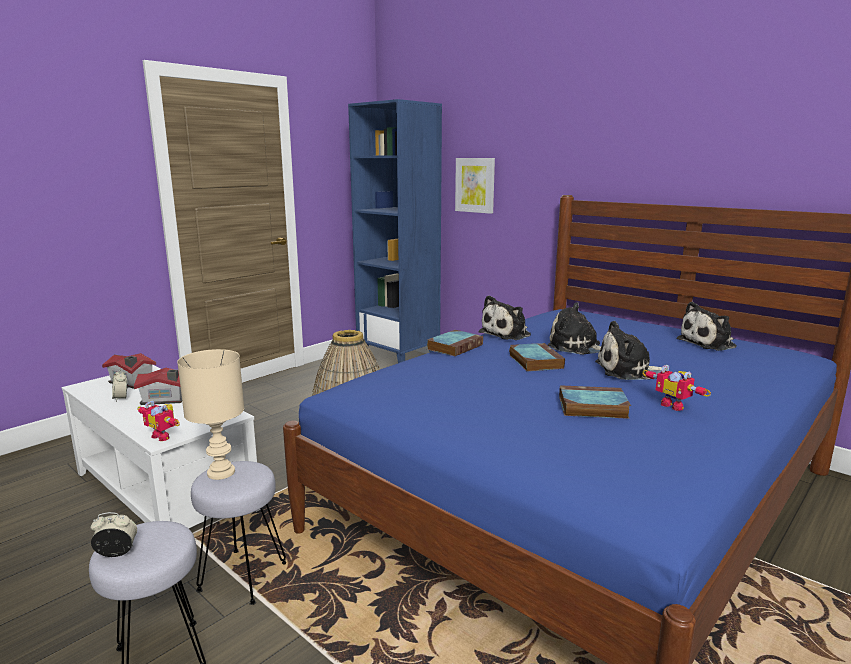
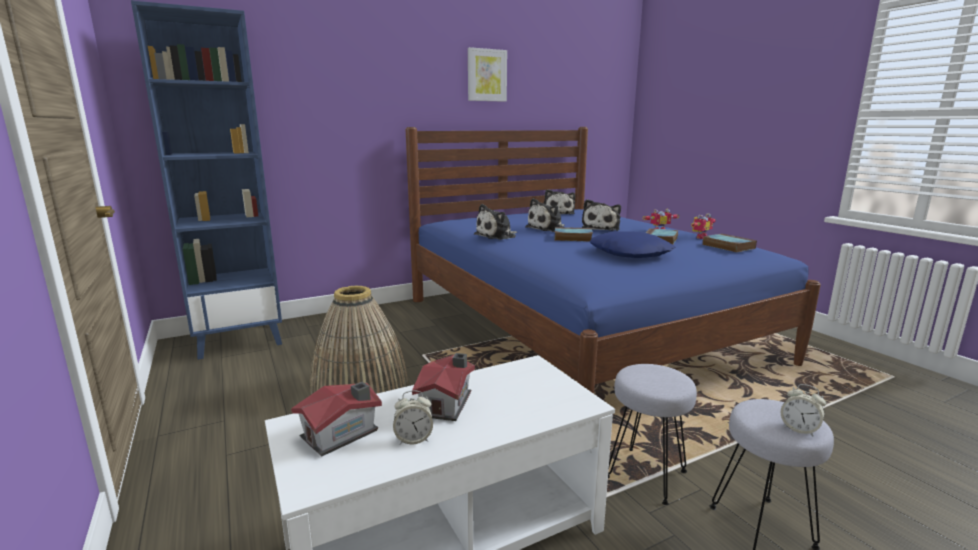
camera: 70 degrees left, 0 degrees up
alarm clock [90,512,137,557] -> alarm clock turned 60 degrees counterclockwise [781,384,826,436]
toy robot [138,400,180,441] -> toy robot moved to [691,213,716,239]
beige table lamp [177,349,244,480] -> none
book [427,330,483,357] -> book moved to [702,233,757,252]
picture [455,158,495,214] -> picture moved to [468,47,507,102]
plush toy [479,295,531,340] -> plush toy turned 75 degrees clockwise [474,204,517,240]
none -> blue pillow [590,231,675,258]

